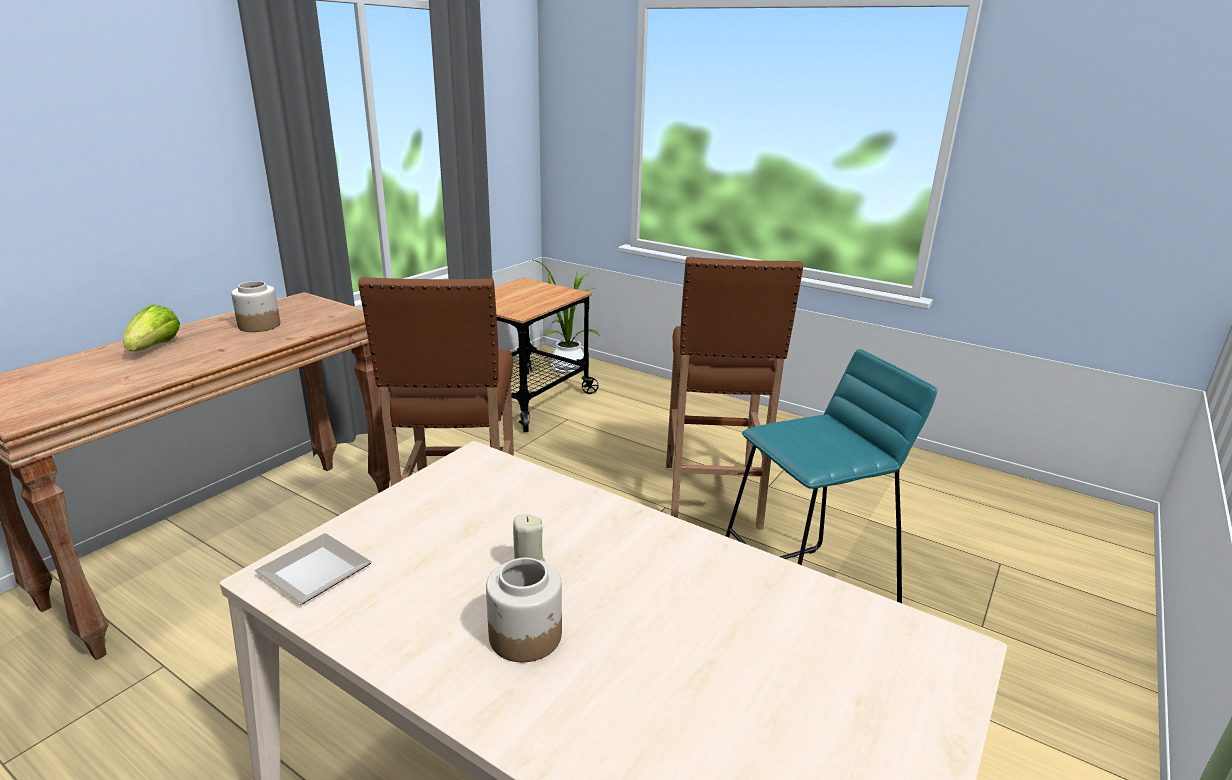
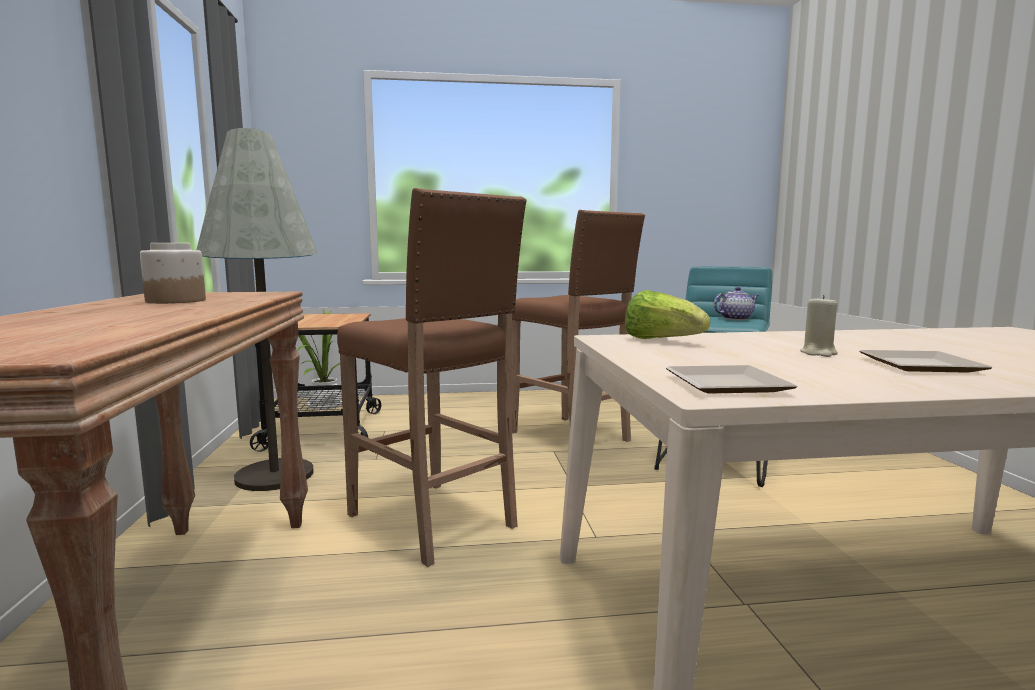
camera: 40 degrees left, 15 degrees down
lettuce [123,304,180,351] -> lettuce moved to [625,290,710,339]
jar [486,558,562,662] -> plate [859,350,993,373]
none -> grey floor lamp [196,128,317,491]
none -> teapot [714,287,759,320]

